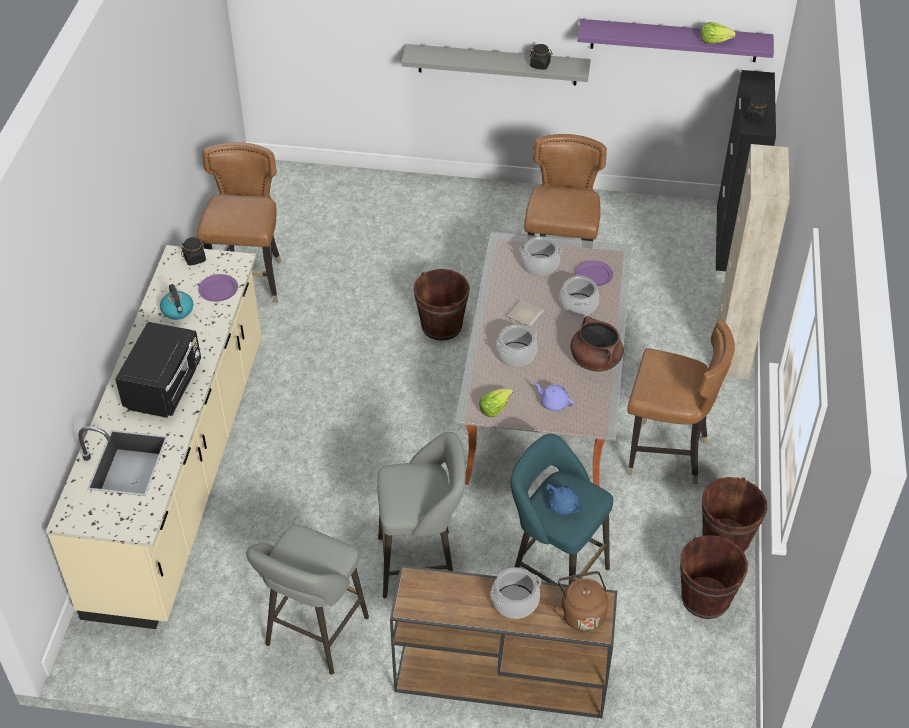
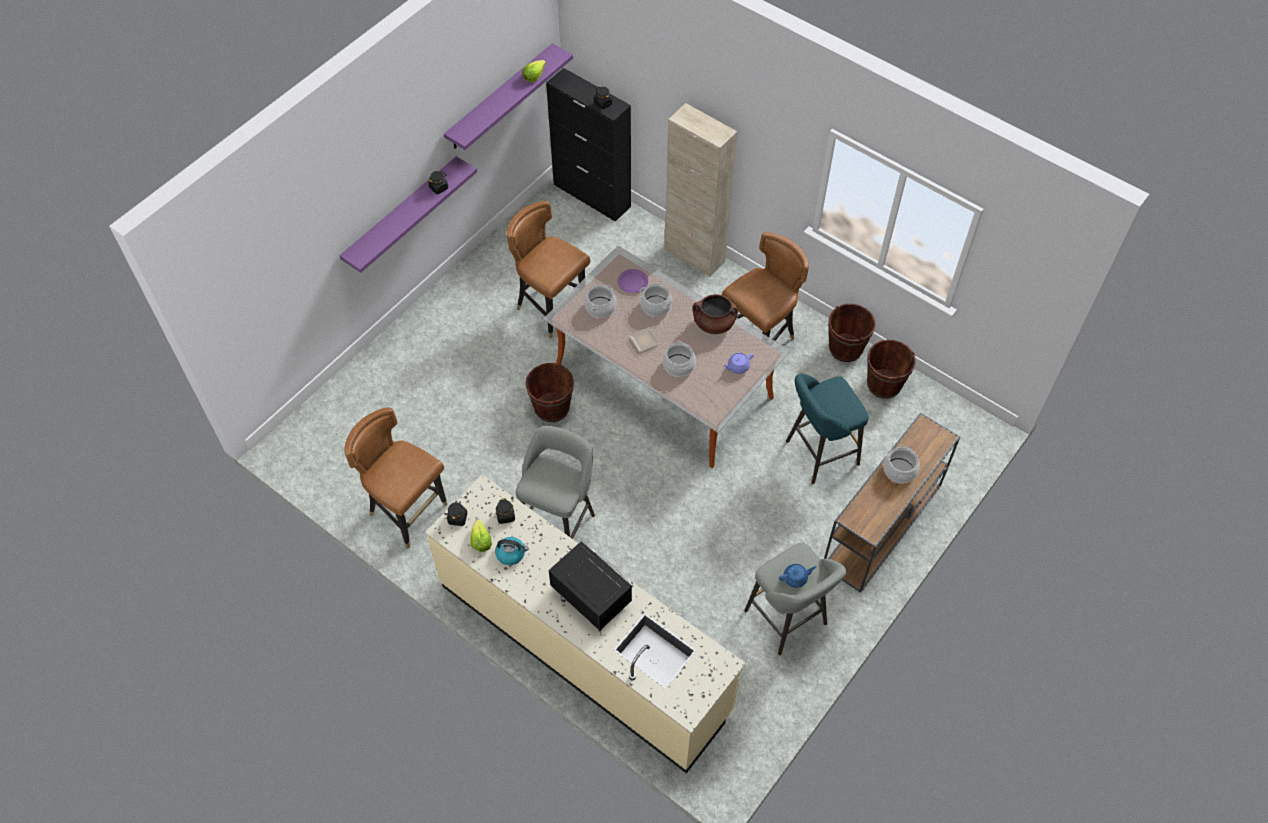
camera: 60 degrees left, 10 degrees up
purple plate [198,274,238,302] -> black jar [496,498,515,524]
grey stool [377,432,466,598] -> grey stool moved to [516,426,595,539]
grey shelf [401,44,591,86] -> purple shelf [339,156,477,273]
lettuce [479,388,513,417] -> lettuce moved to [470,519,492,552]
blue teapot [546,484,584,515] -> blue teapot moved to [779,564,817,588]
brown kettle [553,571,608,631] -> none

